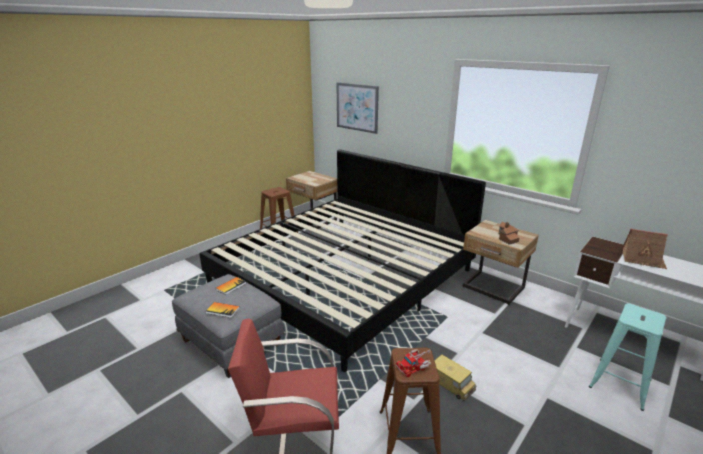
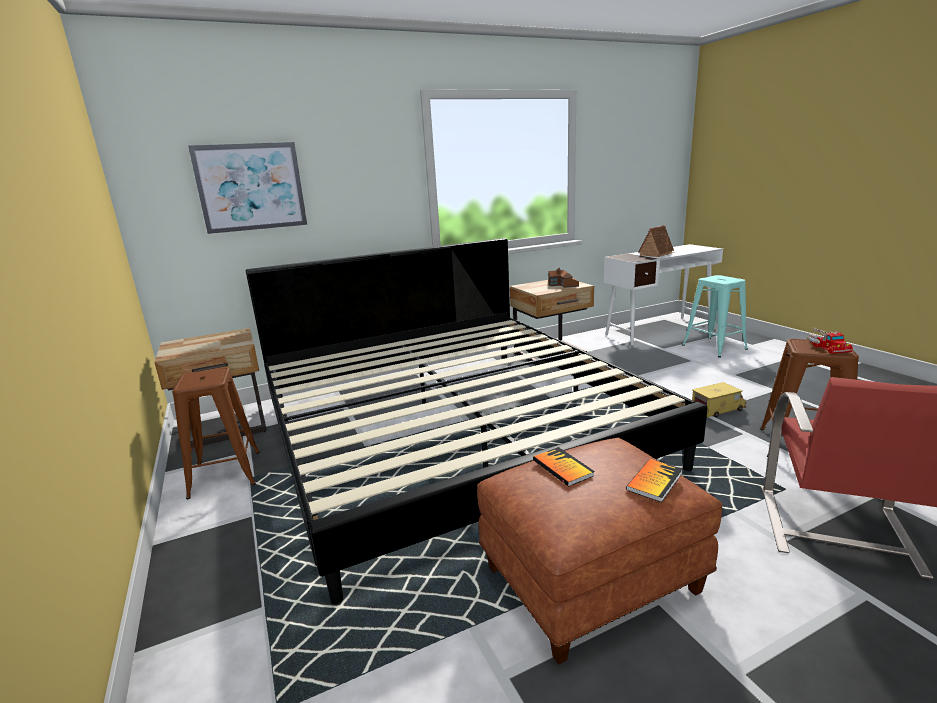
camera: 65 degrees left, 5 degrees down
grey ottoman [172,274,284,378] -> brown ottoman [477,438,723,665]

